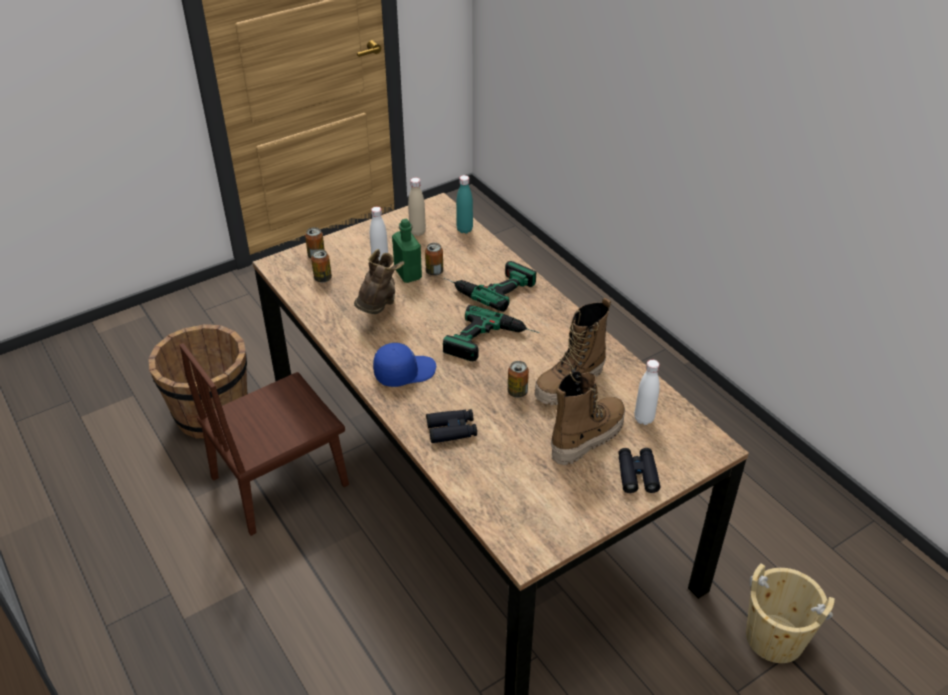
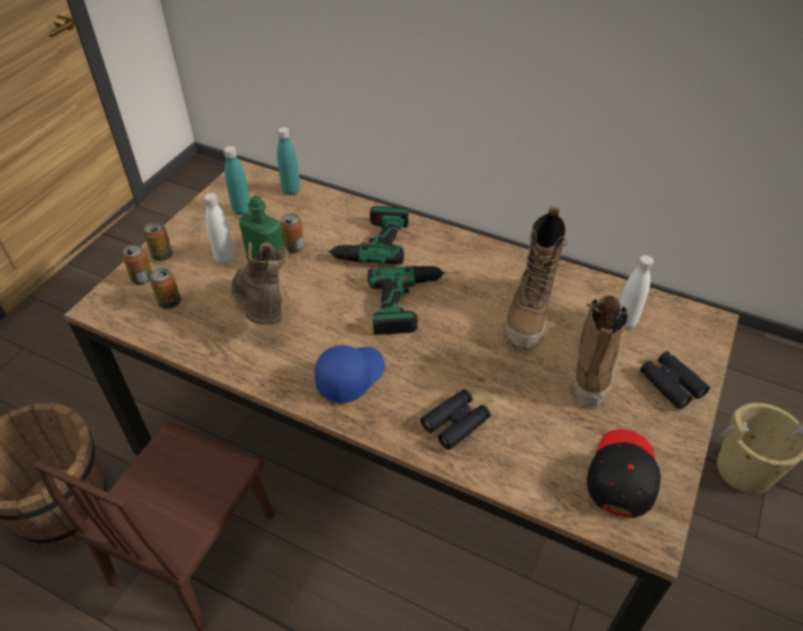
camera: 30 degrees left, 5 degrees up
beige bottle [408,178,426,236] -> turquoise bottle [223,146,250,215]
can [508,361,529,398] -> can moved to [144,222,173,261]
none -> black cap [587,429,661,518]

